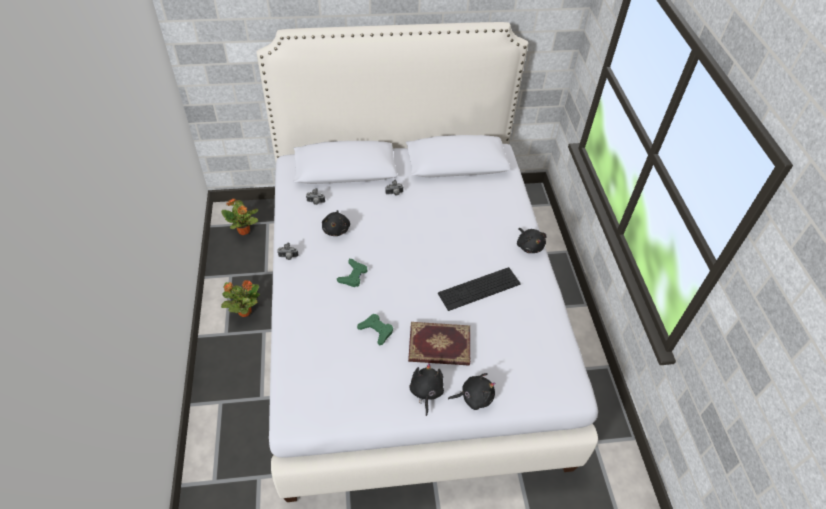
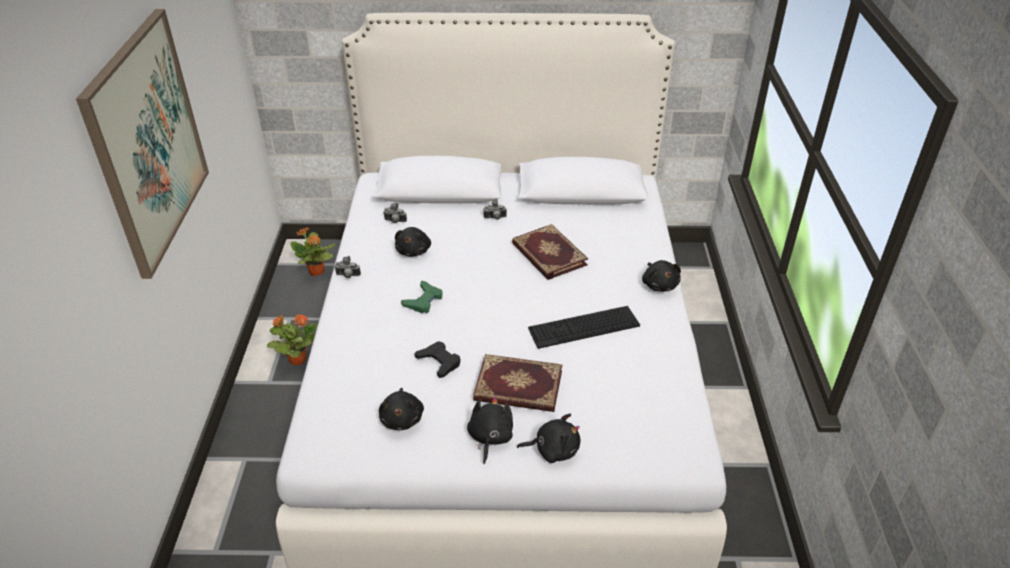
camera: 10 degrees right, 10 degrees down
green game controller [357,314,393,346] -> black game controller [414,341,460,378]
none -> picture [76,9,209,279]
none -> black plush toy [379,388,424,430]
none -> book [512,224,588,280]

